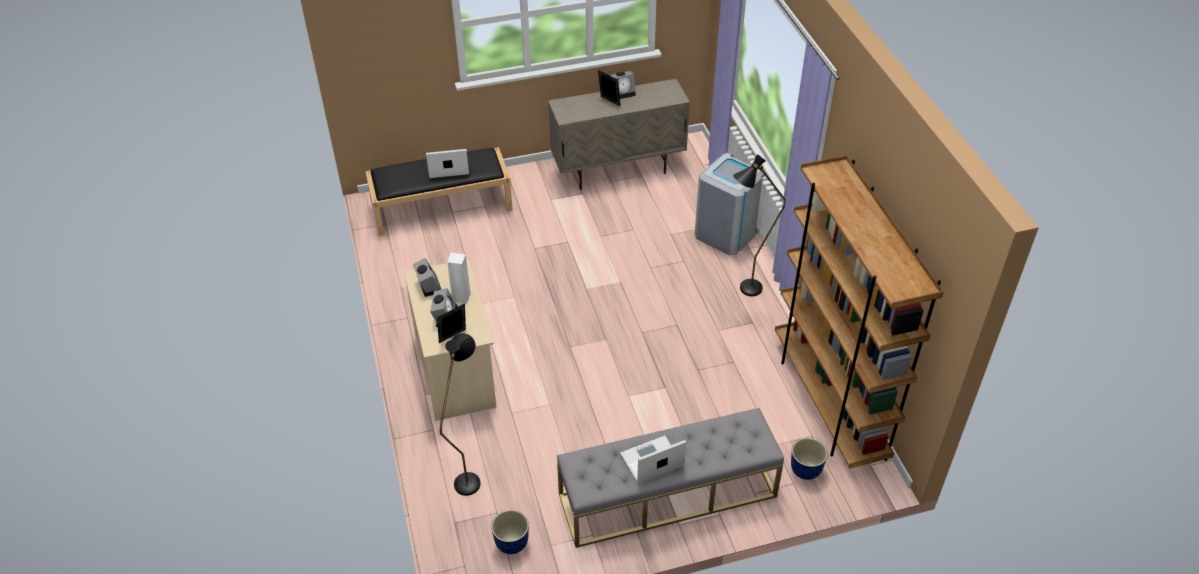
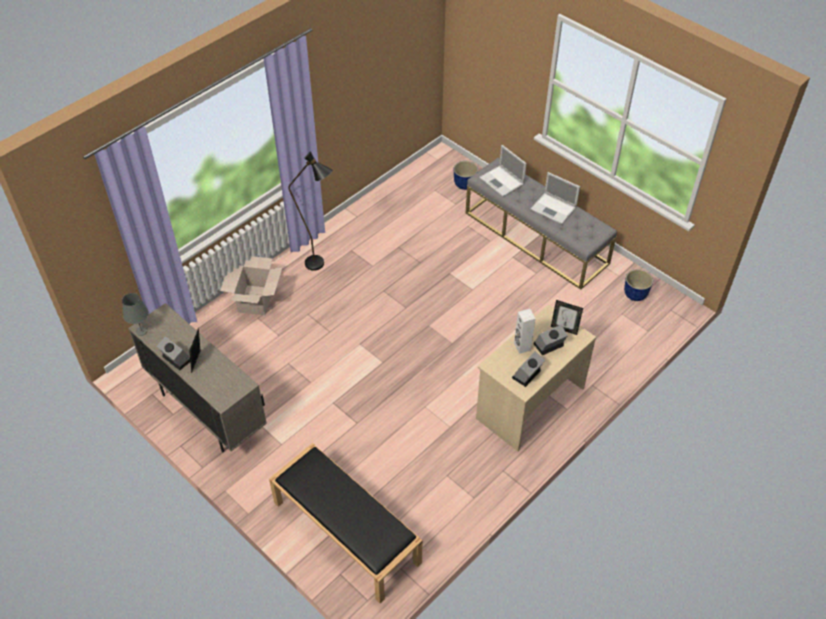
camera: 120 degrees left, 5 degrees up
laptop [426,149,469,178] -> laptop moved to [479,145,527,197]
black floor lamp [440,333,480,496] -> none
grey trash can [695,153,765,255] -> cardboard box [220,256,282,315]
brown bookcase [775,155,944,468] -> none
none -> grey table lamp [122,293,149,336]

